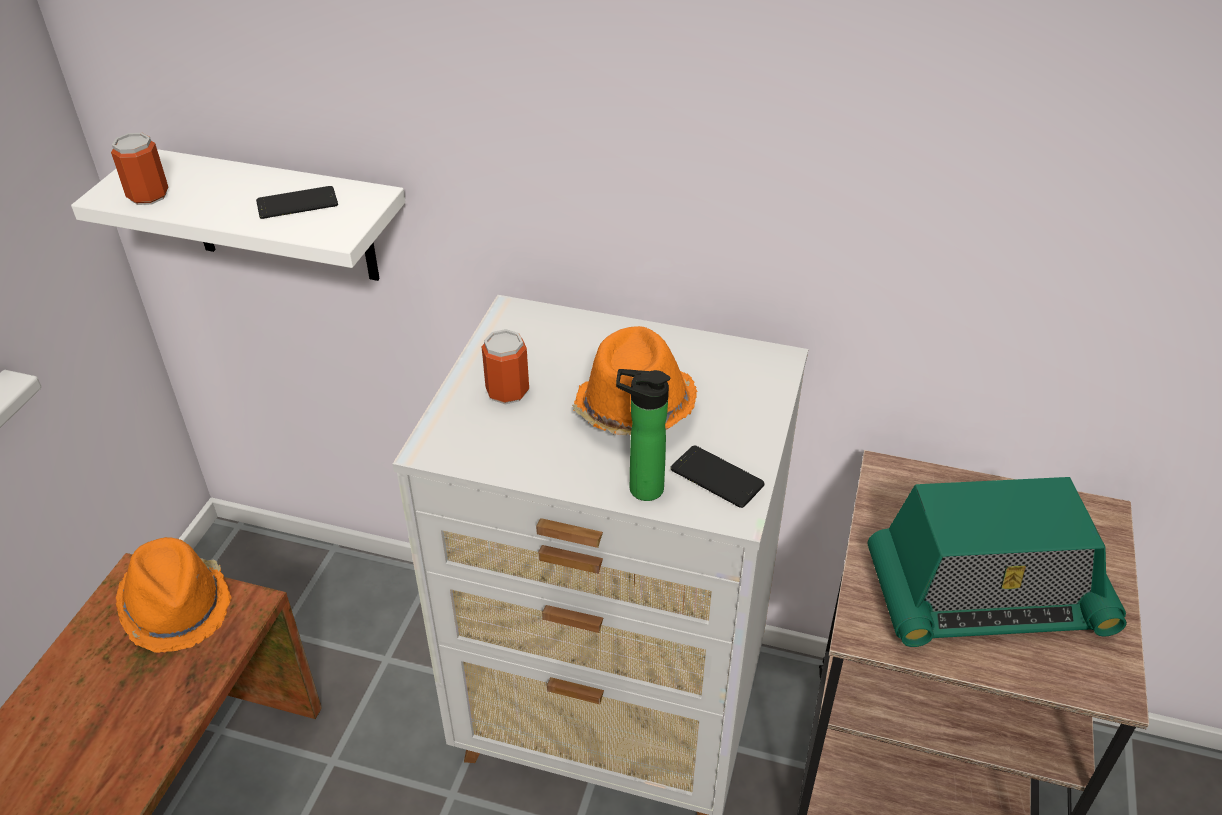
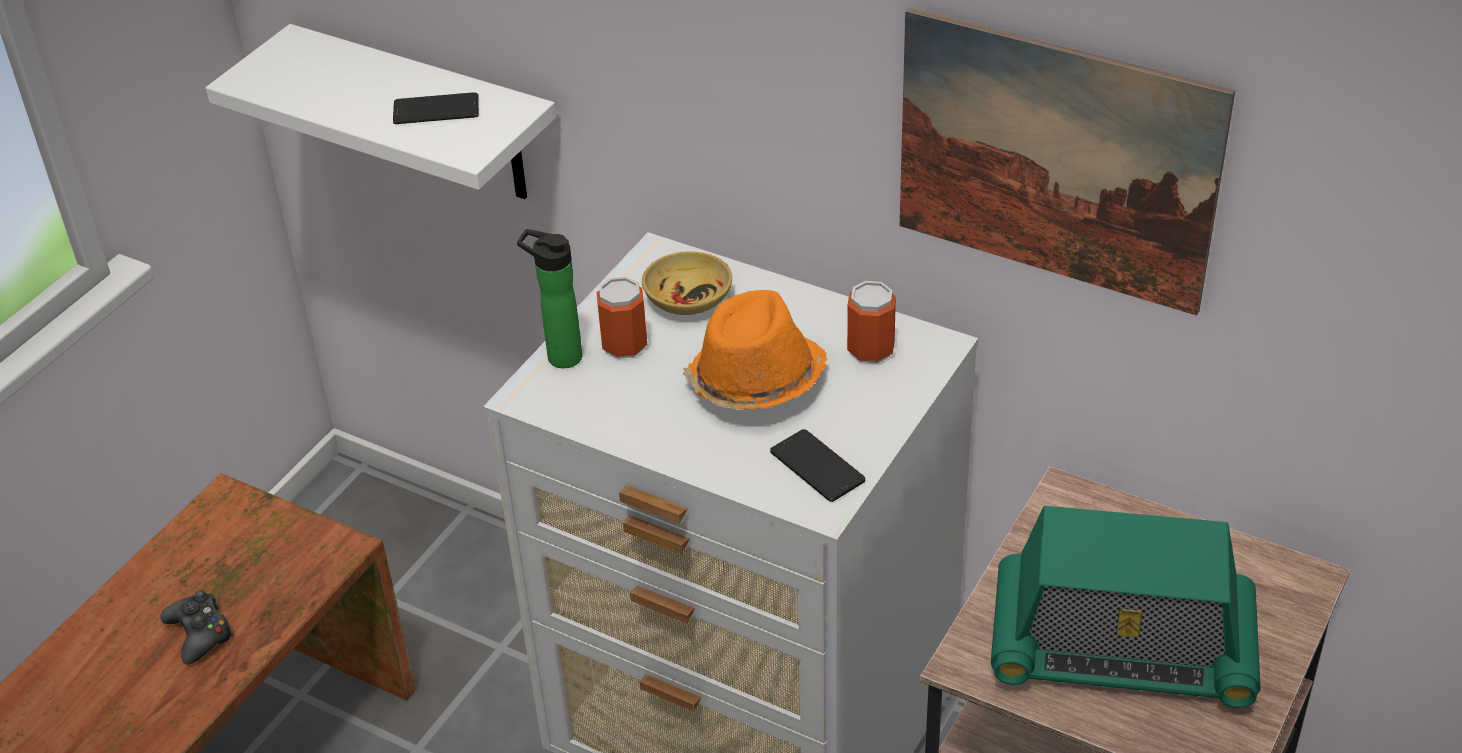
camera: 15 degrees right, 0 degrees up
can [111,133,168,205] -> can moved to [847,281,896,363]
orange hat [116,537,232,653] -> none
bottle [616,369,670,501] -> bottle moved to [517,229,582,368]
none -> black game controller [160,590,234,665]
none -> beige bowl [642,252,732,315]
none -> picture [900,7,1235,316]

